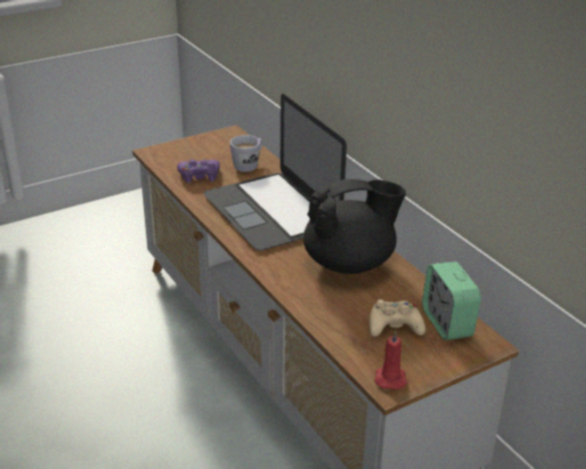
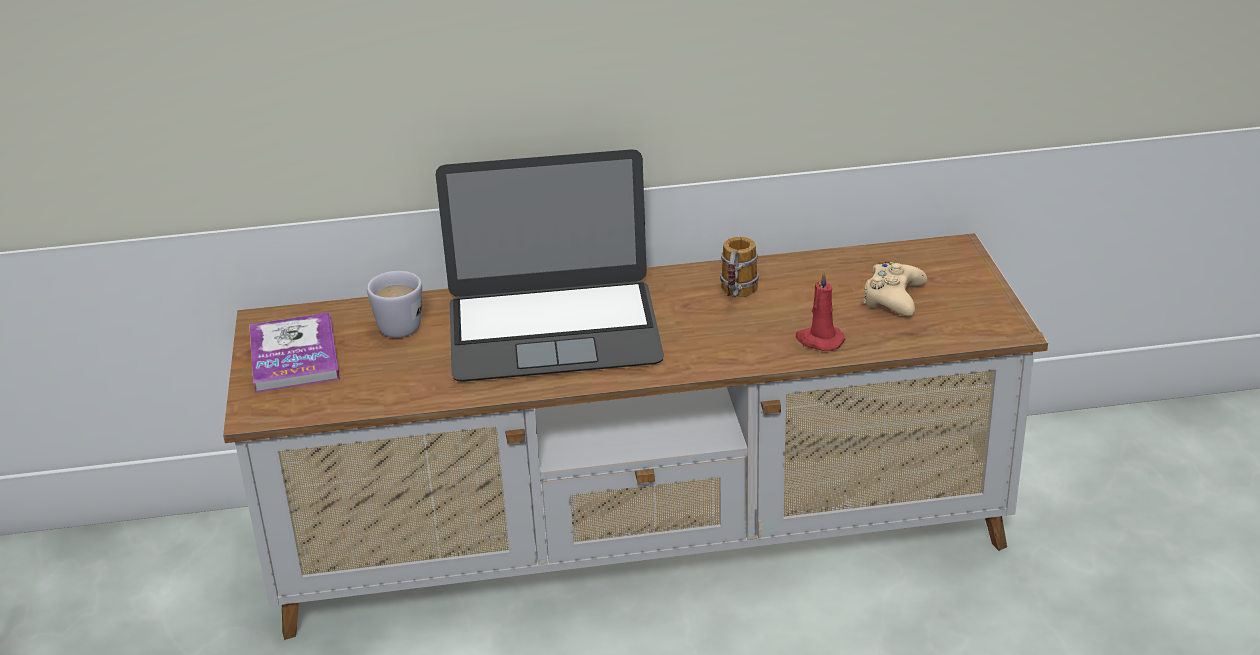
camera: 65 degrees left, 0 degrees up
purple game controller [177,159,220,183] -> none
black teapot [303,179,406,274] -> mug [720,237,759,297]
red candle [374,329,407,390] -> red candle moved to [796,270,845,351]
alarm clock [422,261,481,340] -> none
none -> book [249,312,340,393]

